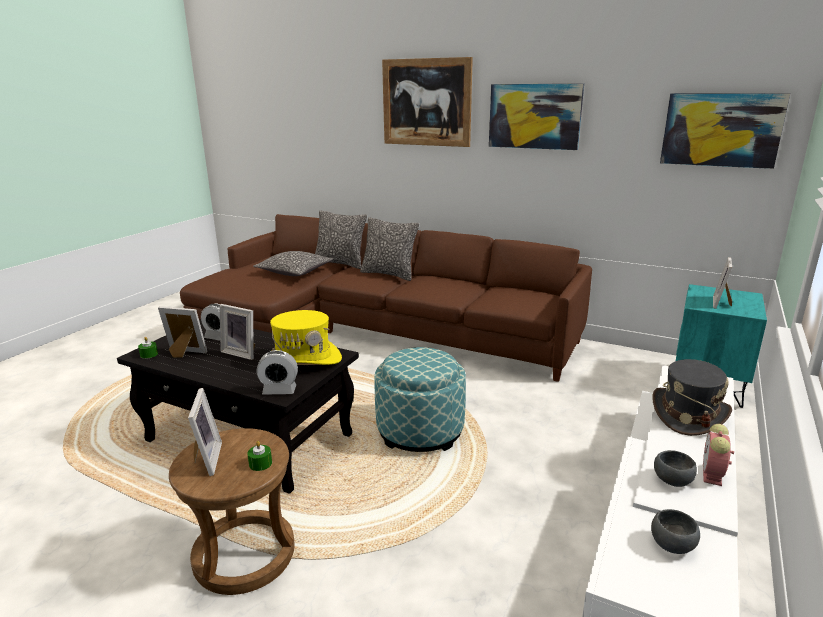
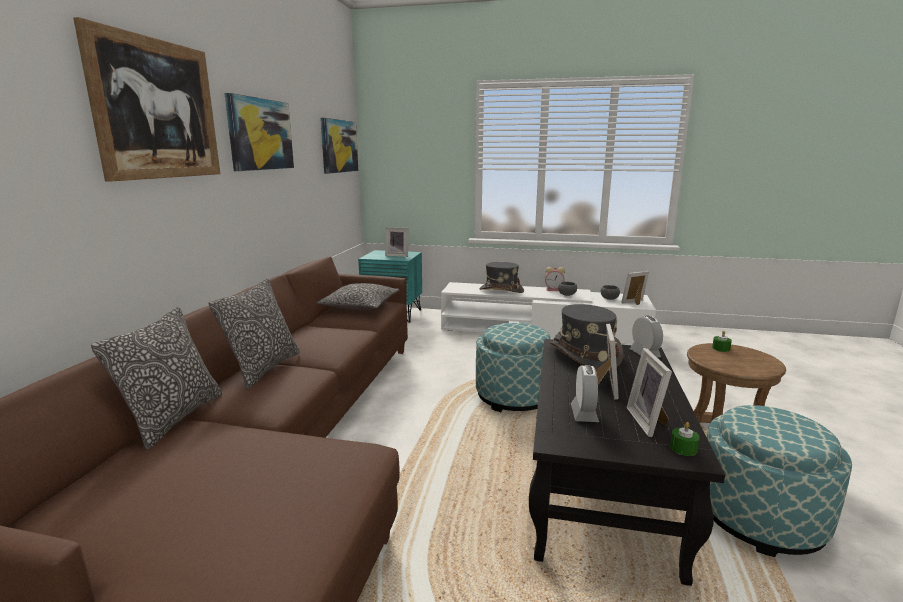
camera: 105 degrees left, 5 degrees down
picture frame [188,388,222,476] -> picture frame moved to [621,271,649,305]
pillow [253,251,334,276] -> pillow moved to [317,283,399,310]
yellow hat [270,310,342,365] -> grey hat [550,304,623,371]
none -> ottoman [707,405,852,557]

